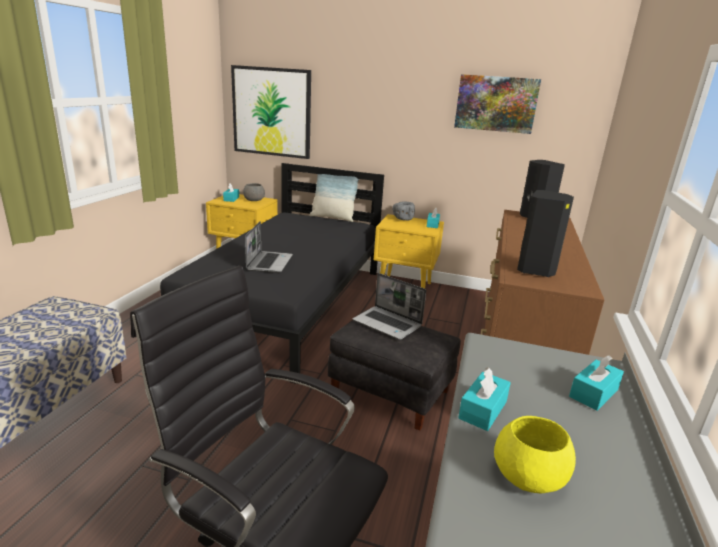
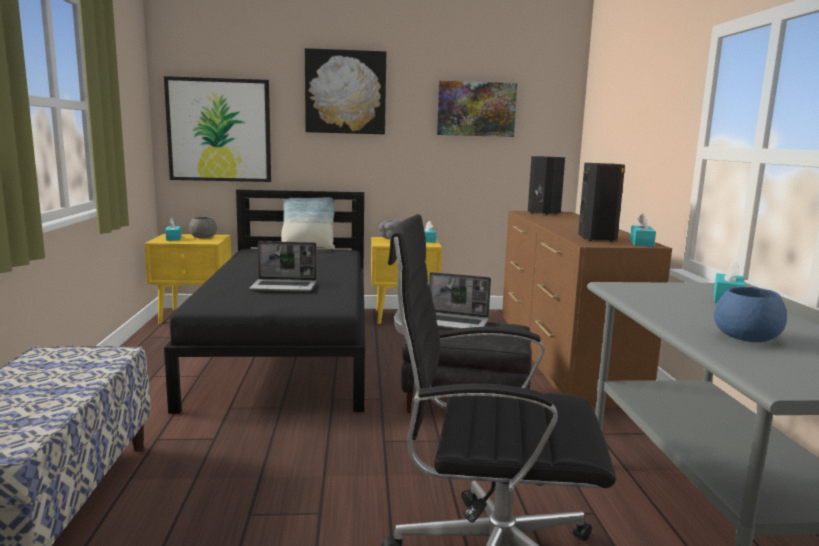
camera: 20 degrees left, 10 degrees down
laptop [245,221,293,273] -> laptop turned 105 degrees clockwise [249,241,317,292]
turquoise tissue box [458,367,511,431] -> turquoise tissue box moved to [630,213,656,247]
yellow bowl [494,416,576,493] -> blue bowl [714,287,787,342]
none -> picture [305,48,386,134]

